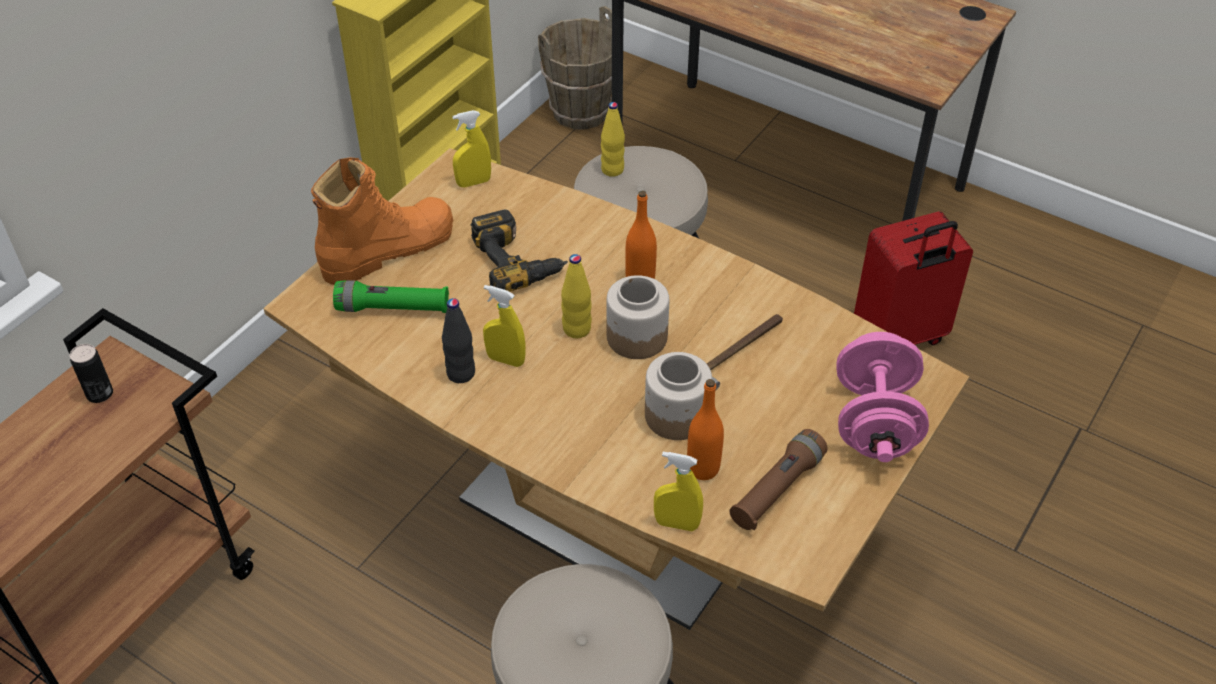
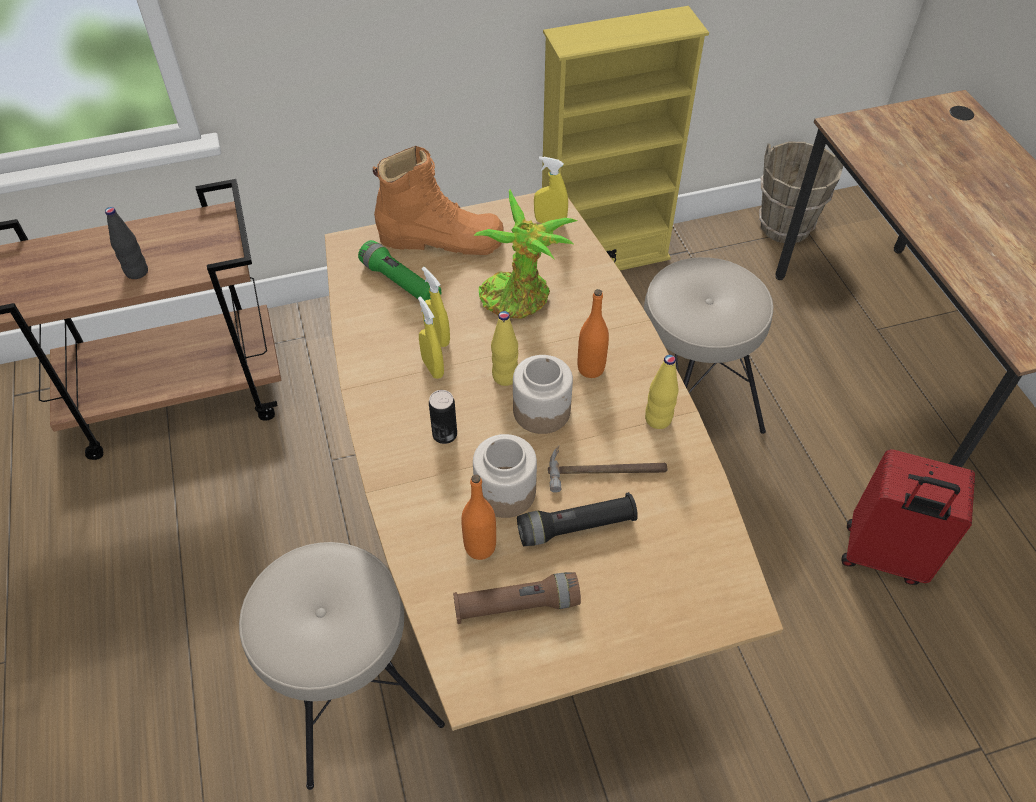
camera: 40 degrees right, 5 degrees up
can [70,344,113,403] -> can moved to [429,390,457,444]
black bottle [442,298,475,383] -> black bottle moved to [105,207,148,279]
power drill [471,209,568,292] -> potted plant [473,189,577,319]
yellow bottle [601,102,625,177] -> yellow bottle moved to [645,355,679,429]
yellow spray bottle [654,452,703,531] -> yellow spray bottle moved to [422,267,450,347]
pink dumbbell [836,332,929,462] -> none
none -> black flashlight [517,492,638,546]

